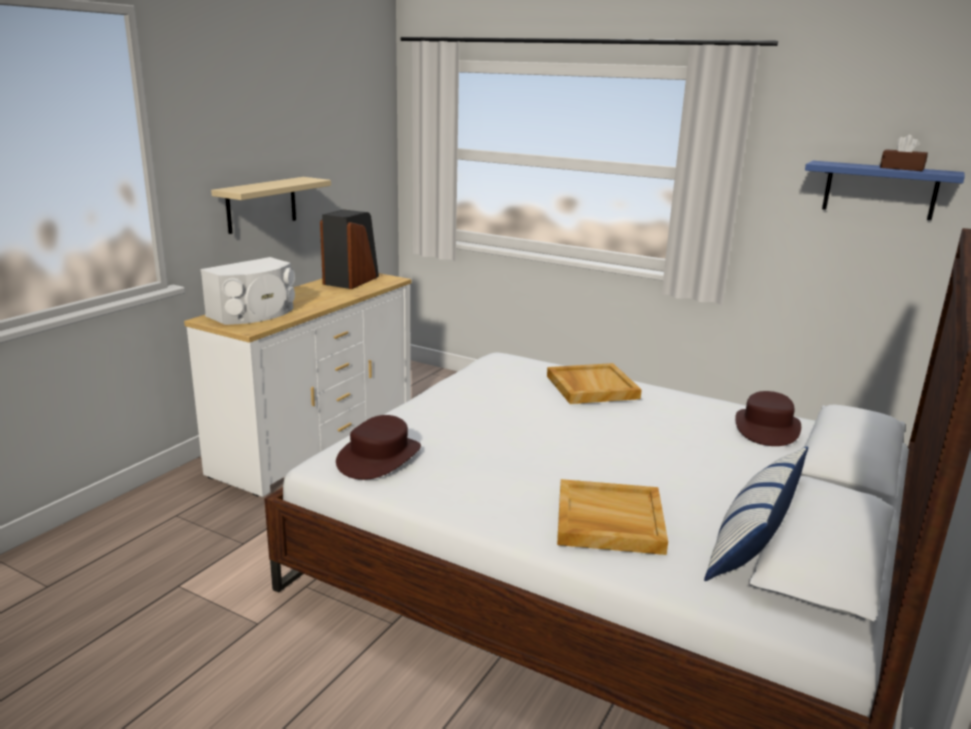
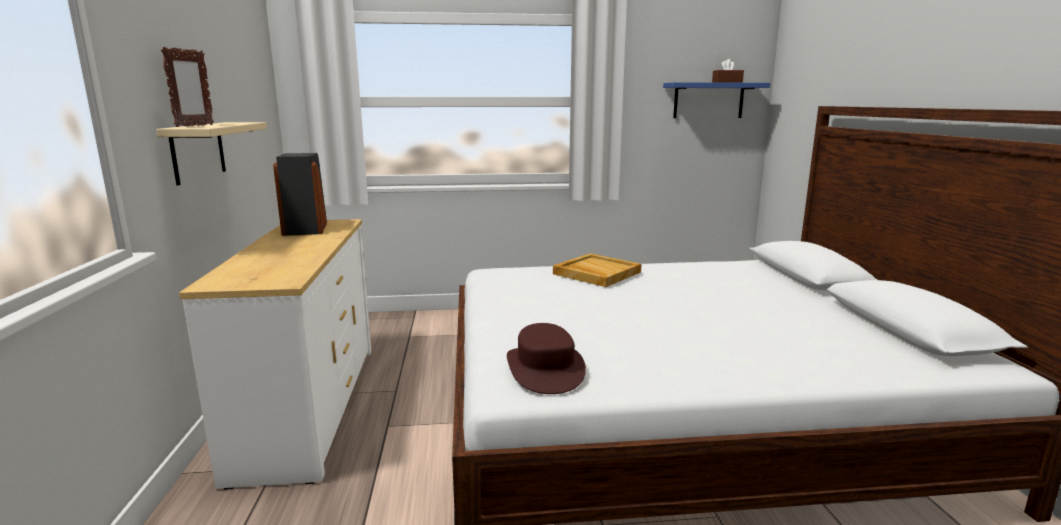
camera: 35 degrees left, 5 degrees down
white speaker [201,257,295,325] -> none
beige tray [557,479,668,555] -> none
pillow [704,446,808,581] -> none
brown hat [735,391,801,446] -> none
none -> picture frame [161,47,214,127]

